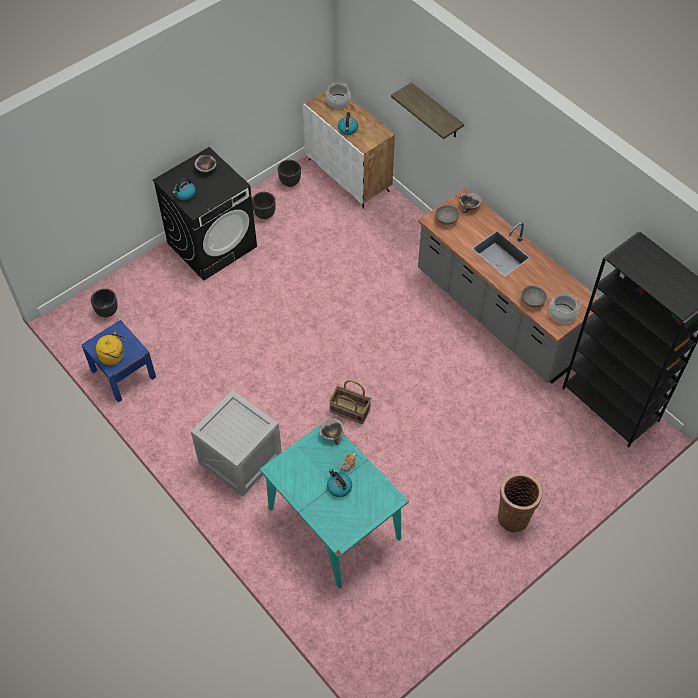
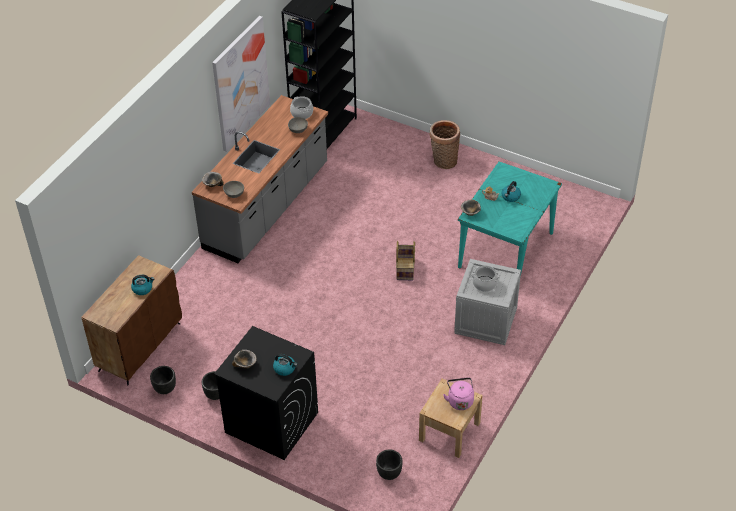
camera: 110 degrees left, 10 degrees down
blue nightstand [81,320,156,402] -> beige nightstand [419,378,483,458]
yellow kettle [96,331,126,365] -> pink kettle [443,377,474,410]
white cabinet [303,90,395,209] -> brown cabinet [81,255,182,385]
cooking pot [326,83,351,109] -> cooking pot moved to [471,265,500,292]
shelf [391,82,464,139] -> none
none -> picture [212,16,270,152]

